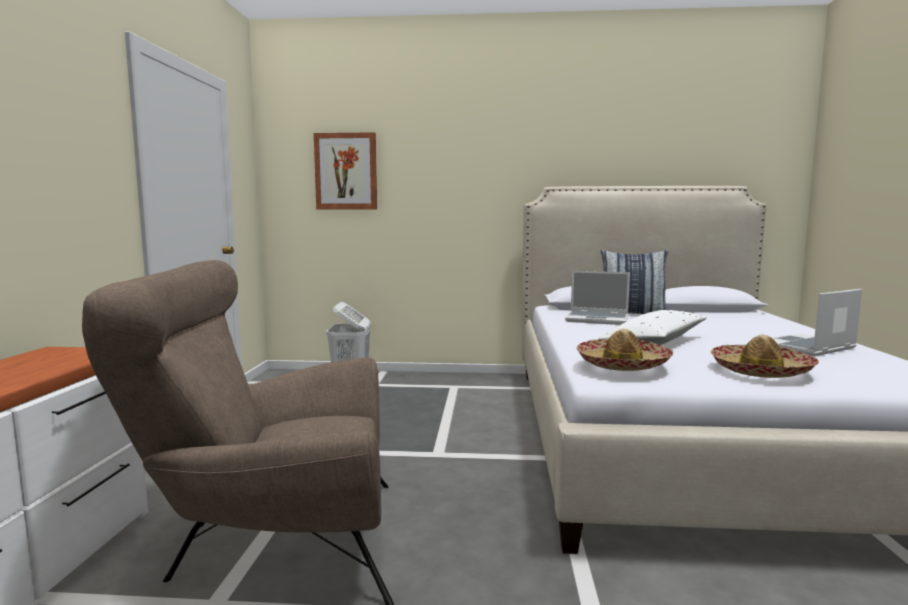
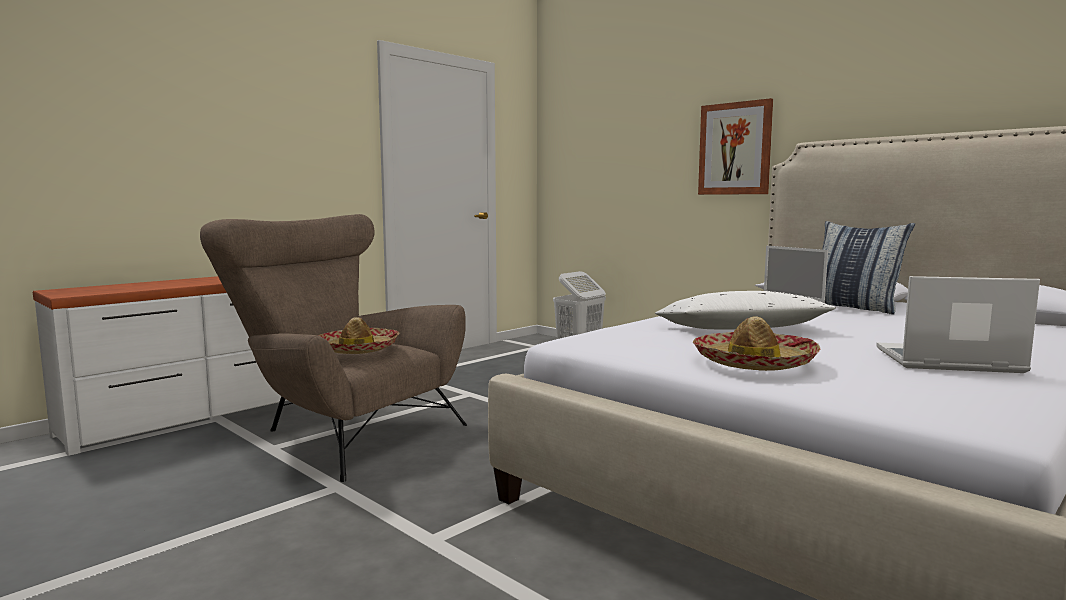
camera: 40 degrees right, 0 degrees up
picture [314,132,377,210] -> picture moved to [698,98,773,195]
hat [577,329,673,371] -> hat moved to [318,317,399,354]

